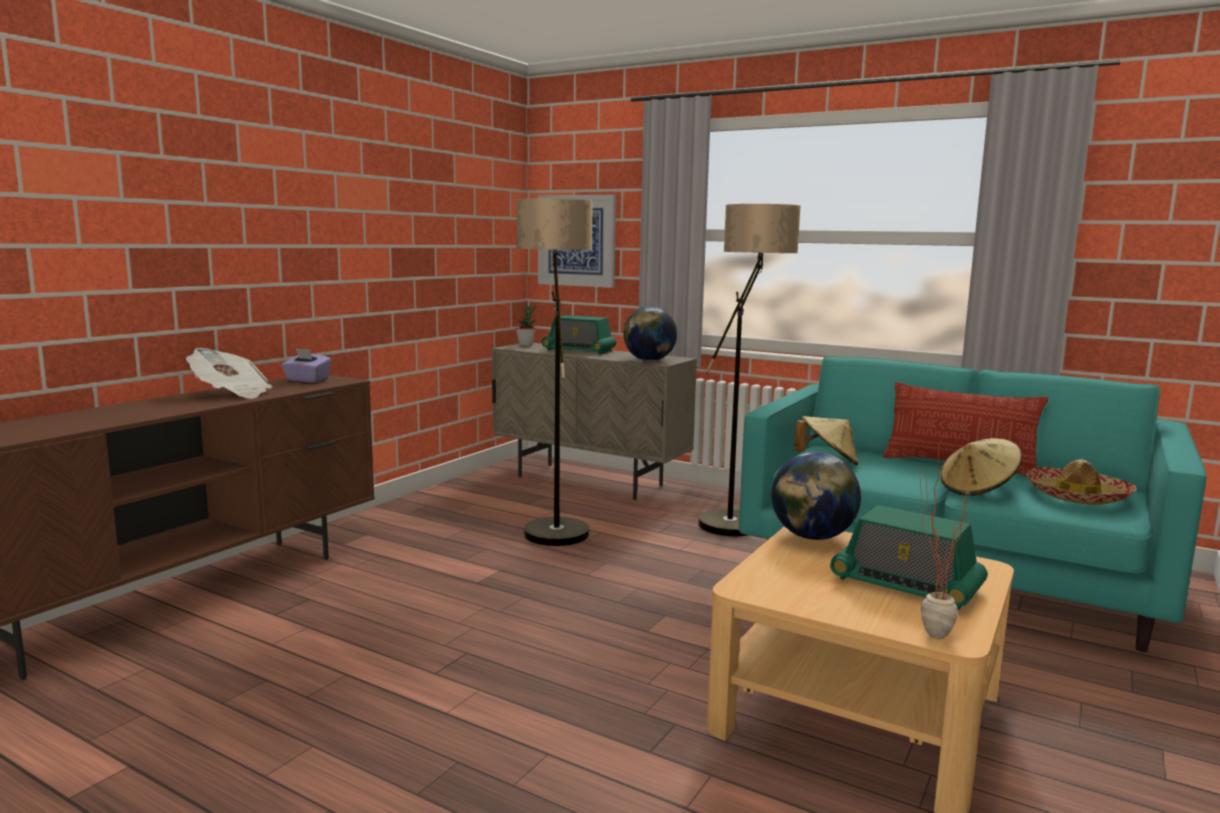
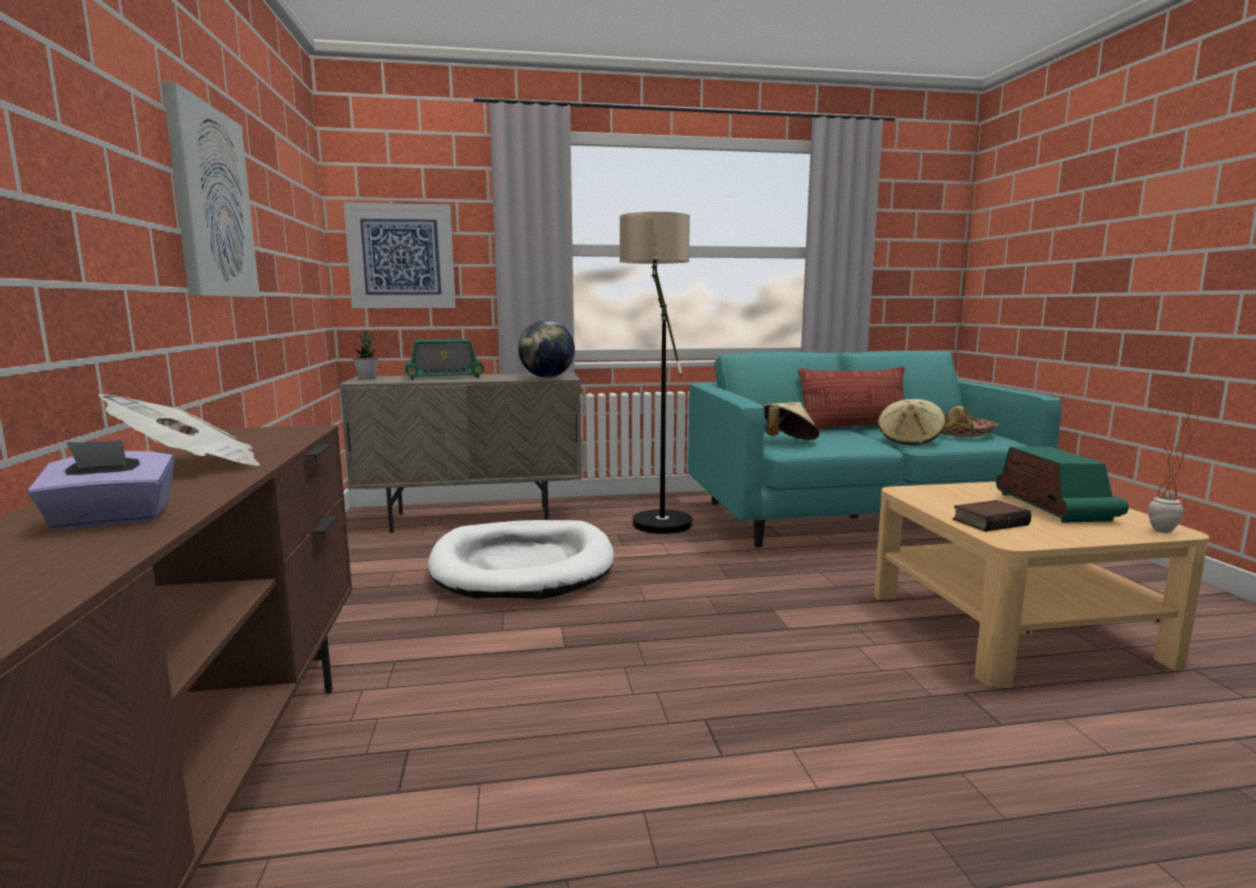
camera: 40 degrees left, 0 degrees up
purple tissue box [281,348,331,383] -> purple tissue box moved to [28,440,174,530]
floor lamp [516,198,593,546] -> white dog bed [428,520,614,599]
globe [772,452,861,540] -> none
radio [830,505,988,610] -> radio turned 90 degrees counterclockwise [996,447,1129,523]
none -> picture [162,81,260,297]
none -> book [953,500,1031,532]

